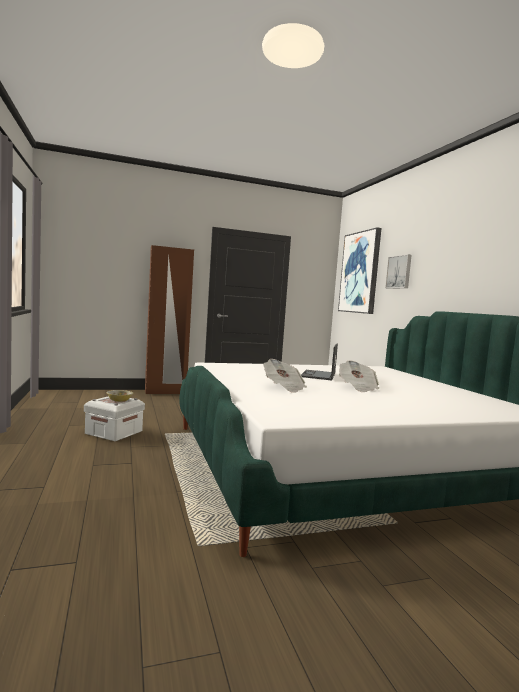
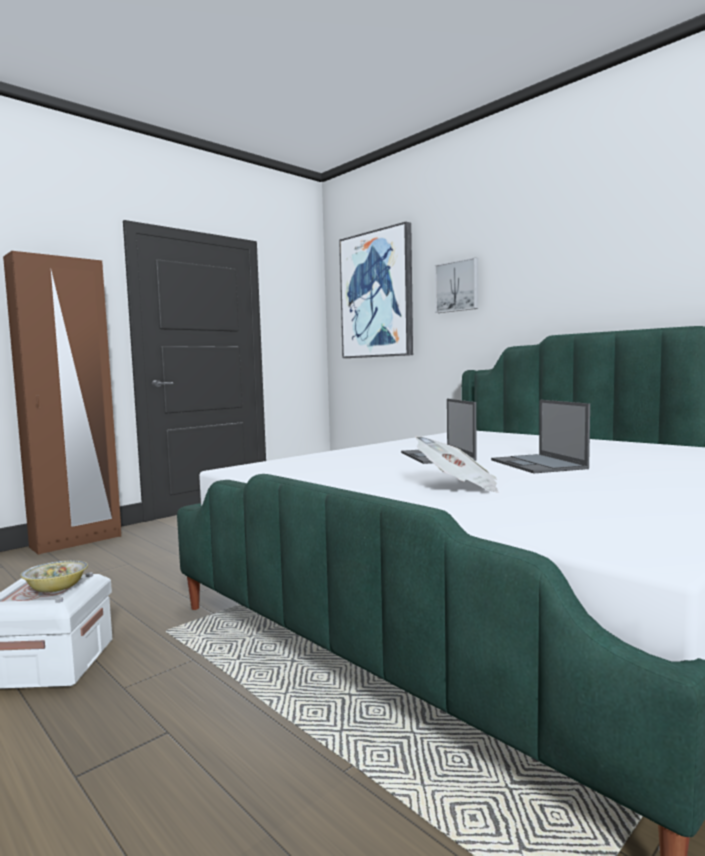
camera: 25 degrees left, 0 degrees up
newspaper [339,360,379,392] -> laptop [491,400,590,473]

